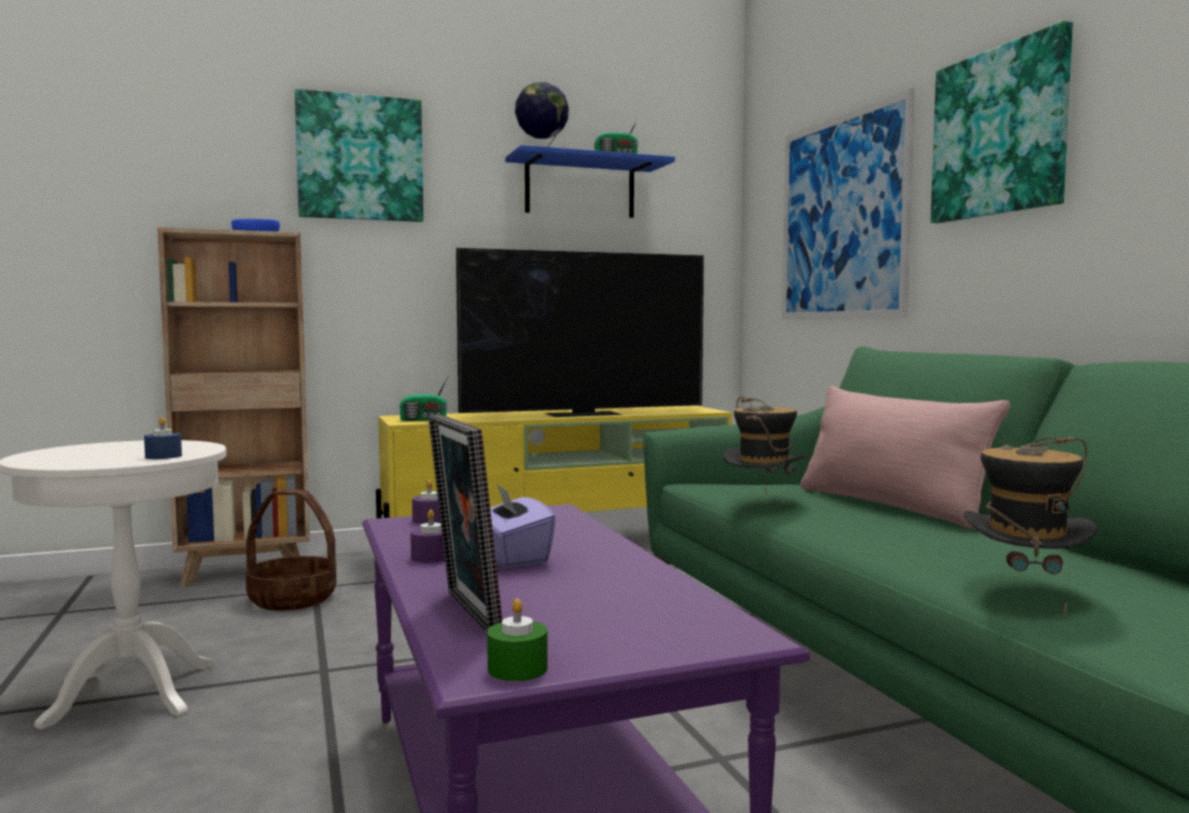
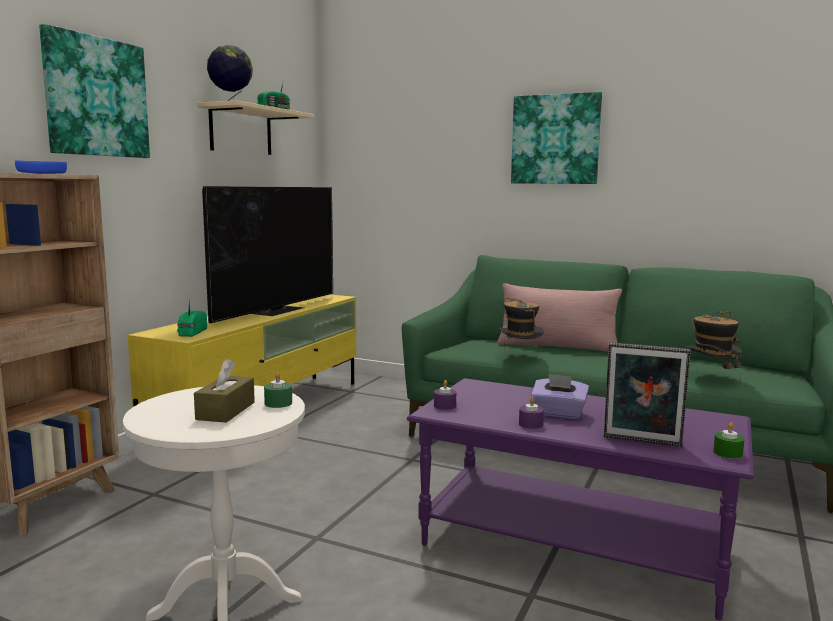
camera: 45 degrees left, 5 degrees up
blue candle [144,417,182,459] -> green candle [264,372,292,408]
basket [245,489,337,611] -> none
radio [400,375,449,421] -> radio turned 150 degrees clockwise [177,299,207,337]
blue shelf [505,145,675,218] -> beige shelf [197,100,314,155]
picture [782,88,915,320] -> none
none -> brown tissue box [194,359,255,423]

